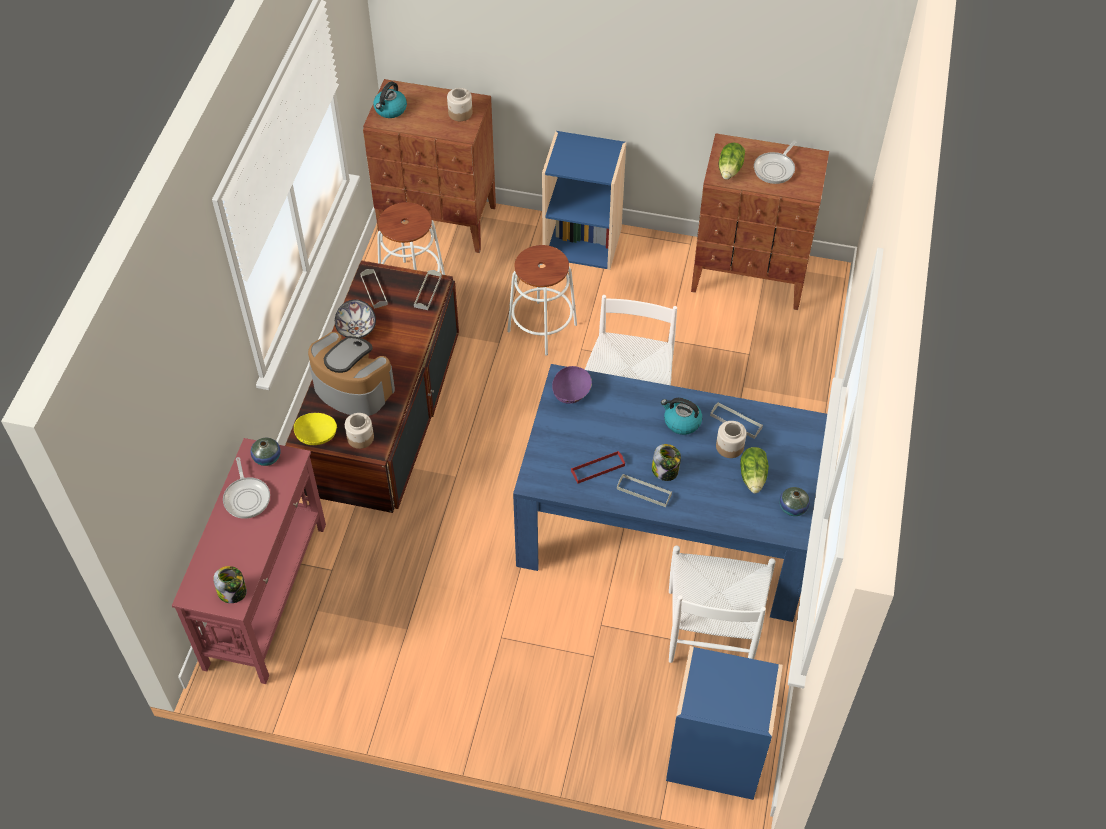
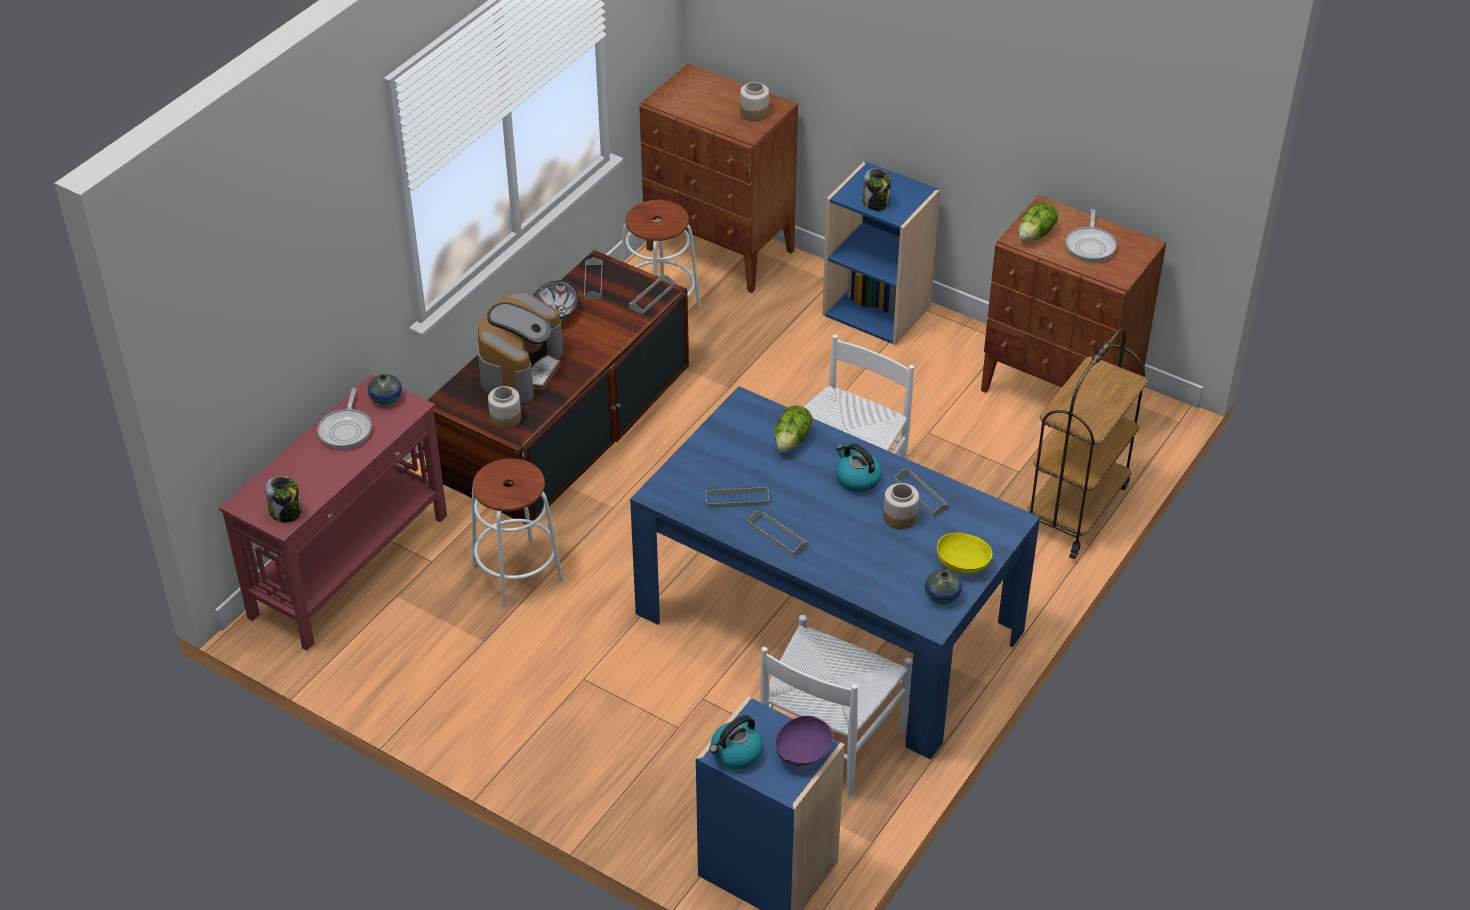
camera: 20 degrees right, 10 degrees down
yellow bowl [293,413,337,445] -> yellow bowl moved to [937,532,993,574]
coffee machine [308,332,395,416] -> coffee machine turned 60 degrees clockwise [478,291,563,403]
kettle [373,82,407,118] -> kettle moved to [709,715,763,769]
white stool [507,245,577,356] -> white stool moved to [472,458,563,607]
purple bowl [552,366,592,404] -> purple bowl moved to [775,716,833,766]
red tray [571,451,625,483] -> grey tray [705,487,769,508]
jar [652,444,681,481] -> jar moved to [863,168,891,211]
lettuce [740,447,769,493] -> lettuce moved to [775,405,813,452]
frying pan [754,140,796,184] -> frying pan turned 45 degrees counterclockwise [1066,209,1117,262]
none -> brown cart [1028,329,1148,559]

